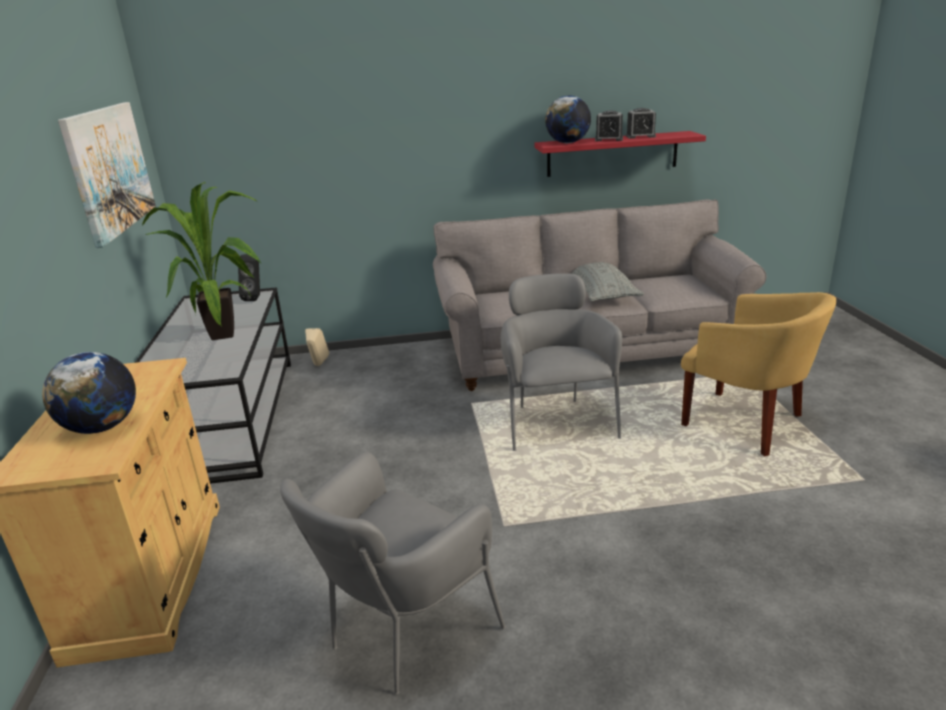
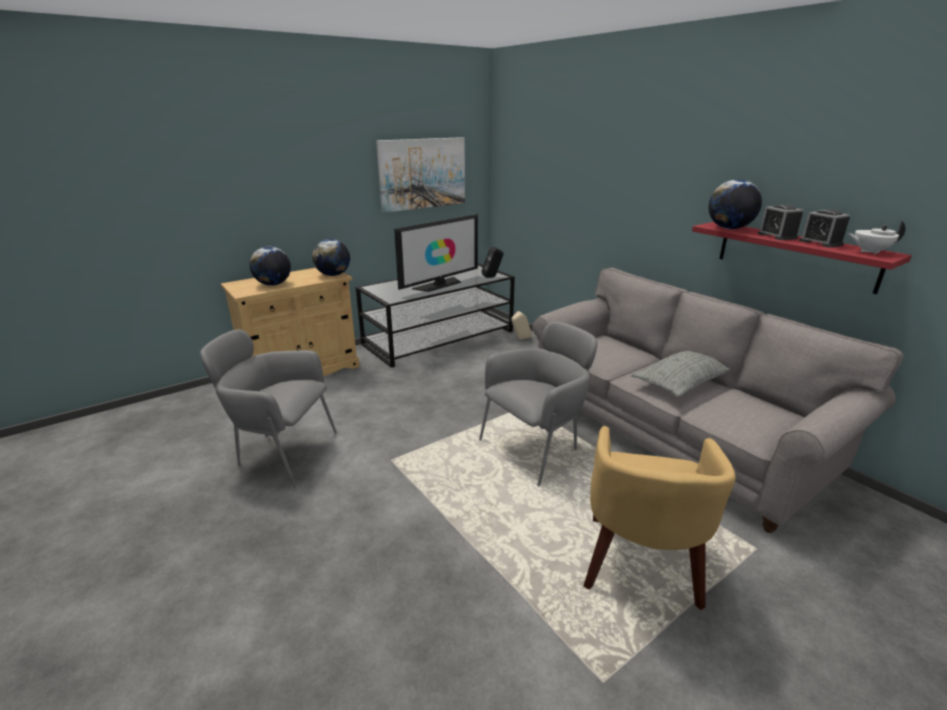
camera: 60 degrees right, 0 degrees up
potted plant [142,182,261,340] -> television [394,214,478,292]
none -> globe [312,239,350,276]
none -> white teapot [847,221,906,254]

